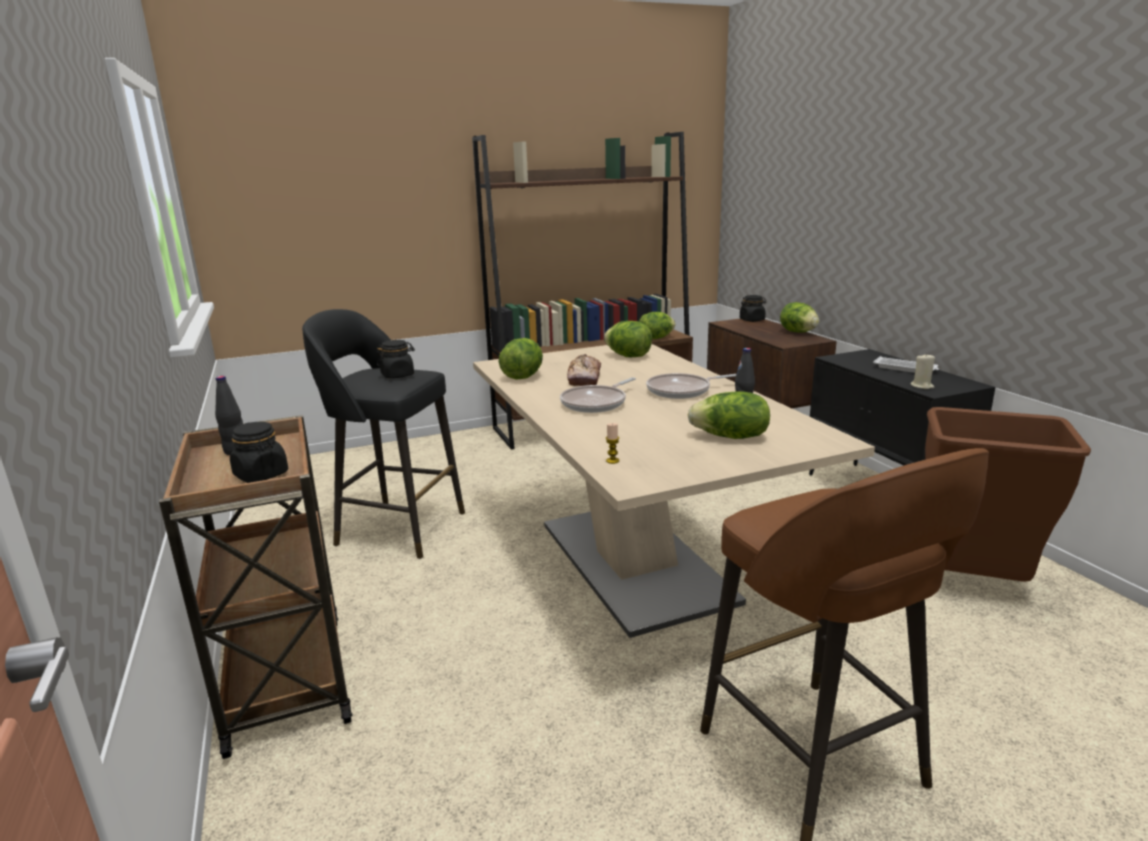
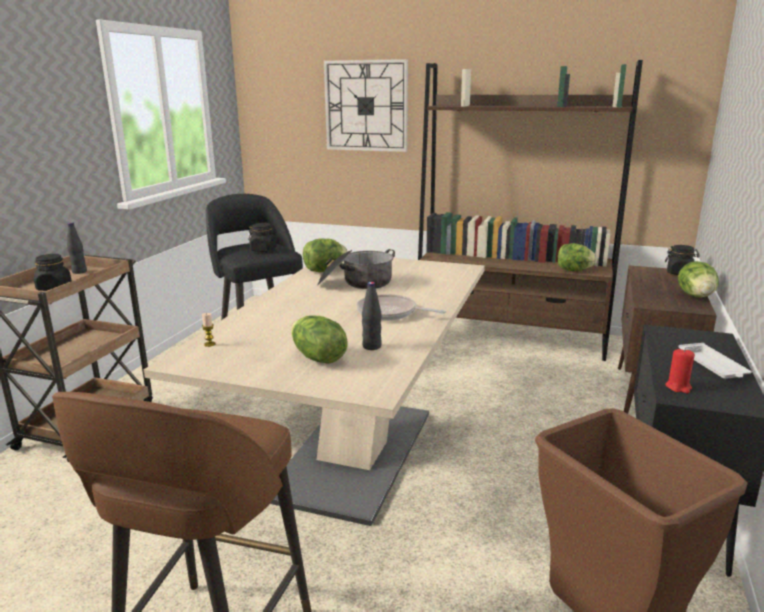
camera: 40 degrees right, 0 degrees up
frying pan [560,377,636,413] -> none
bread [567,354,601,386] -> cooking pot [317,249,395,289]
lettuce [604,321,652,357] -> none
beige candle [911,353,935,389] -> red candle [666,348,695,393]
none -> wall clock [324,59,408,152]

